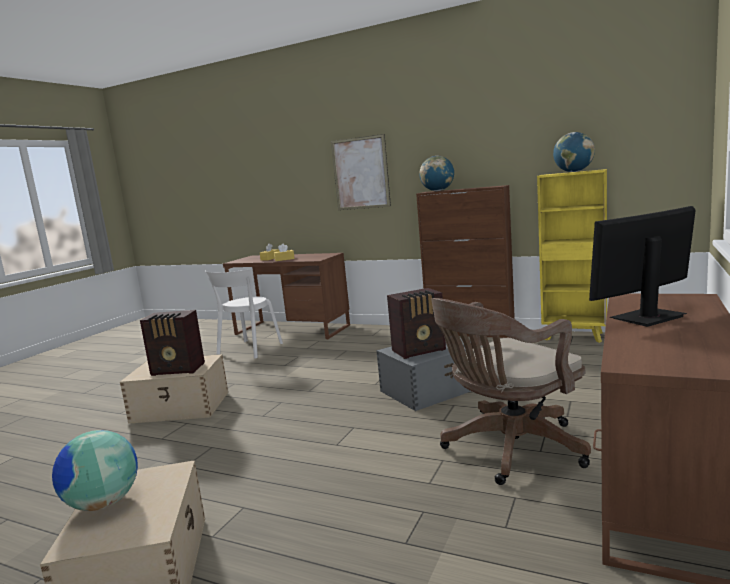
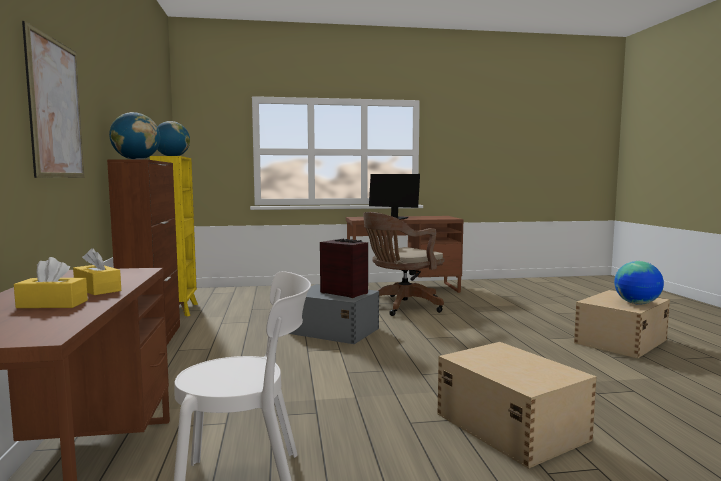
camera: 125 degrees left, 5 degrees down
radio [140,310,205,376] -> none
brown office chair [431,298,591,485] -> brown office chair turned 120 degrees clockwise [363,212,445,316]

